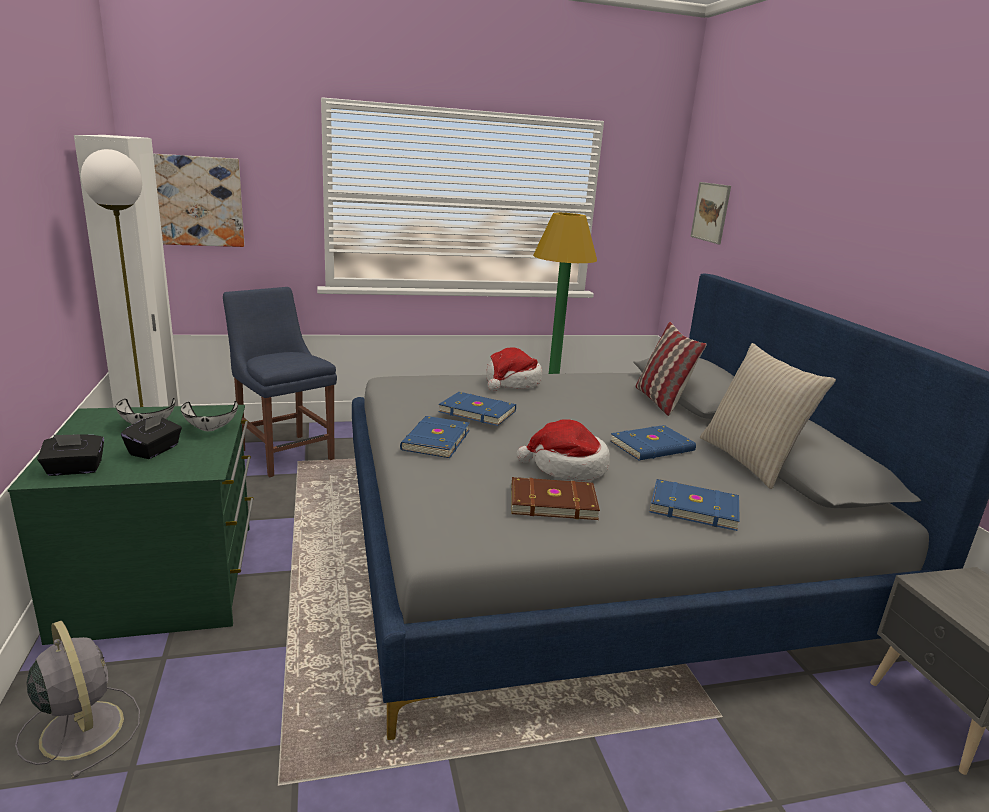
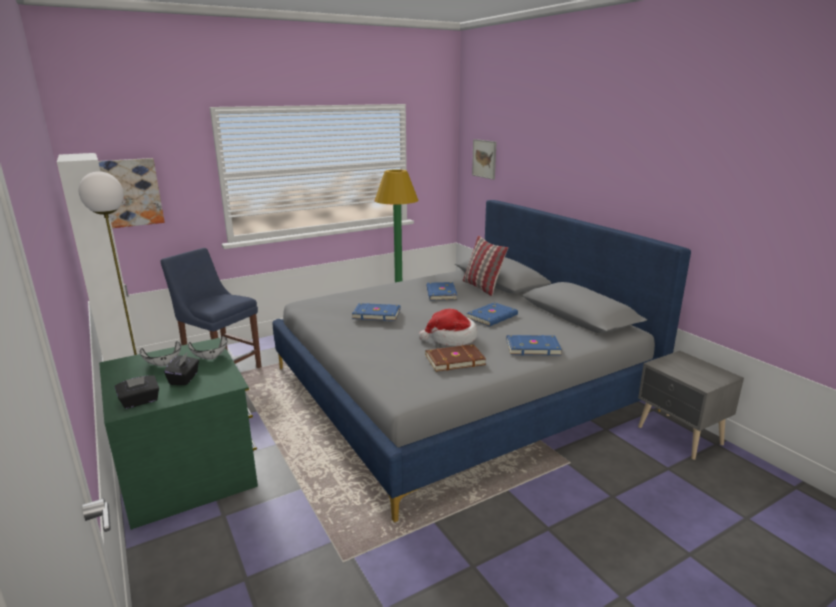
camera: 15 degrees left, 0 degrees up
grey fan [15,621,140,778] -> none
blue book [400,416,470,458] -> blue book moved to [427,282,457,300]
hat [486,348,542,391] -> none
beige pillow [700,343,836,489] -> none

